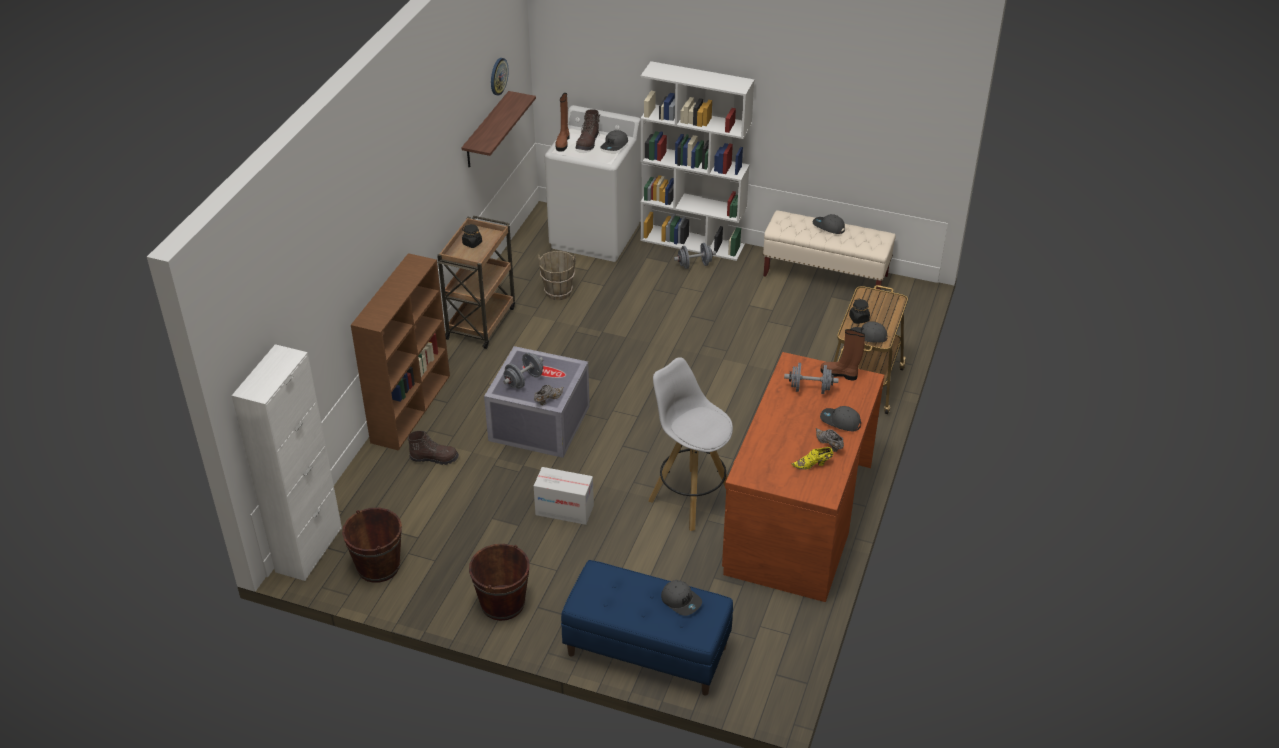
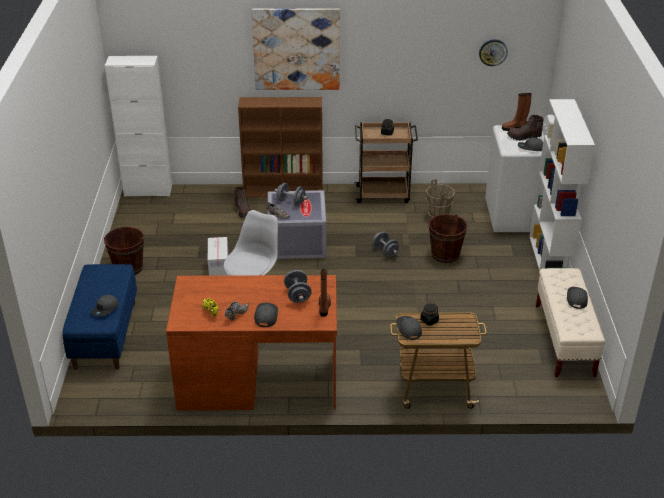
camera: 70 degrees right, 5 degrees down
brown bucket [342,508,402,583] -> brown bucket moved to [429,214,467,263]
shelf [461,91,536,167] -> none
grey dumbbell [674,243,716,269] -> grey dumbbell moved to [373,232,399,257]
none -> picture [252,8,340,90]

